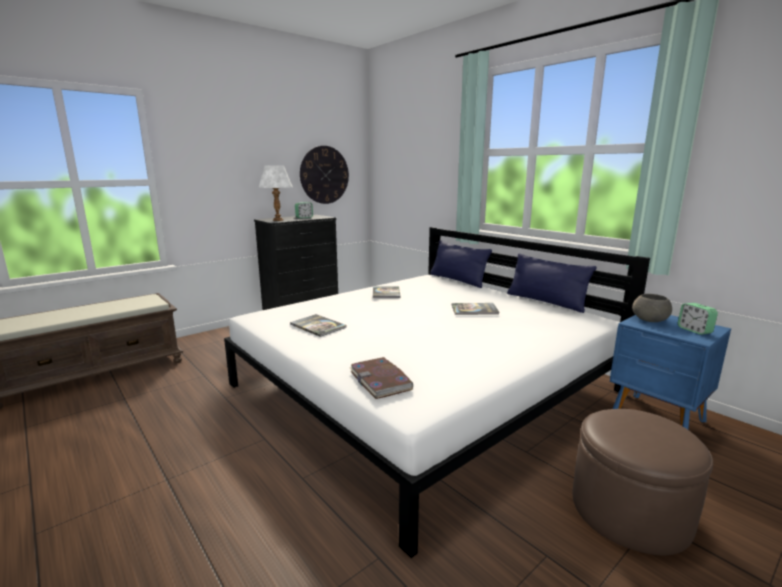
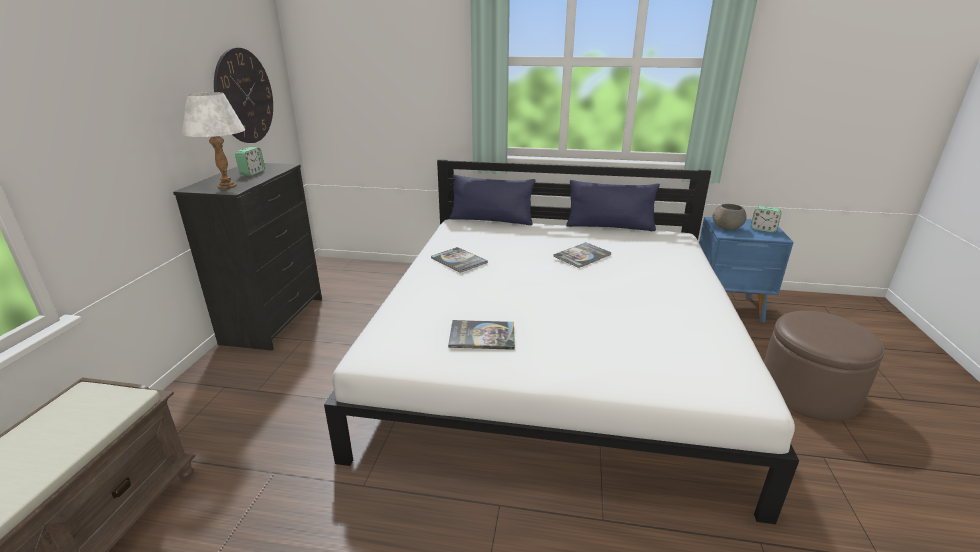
camera: 40 degrees left, 10 degrees up
book [350,357,413,399] -> none

